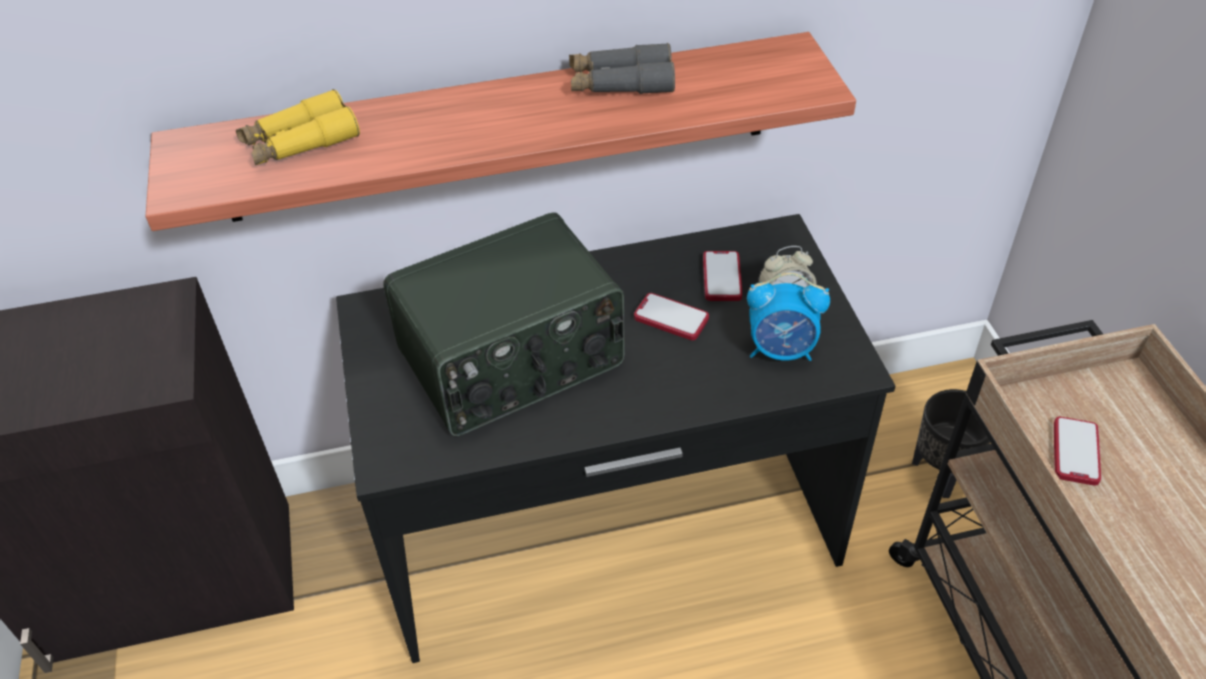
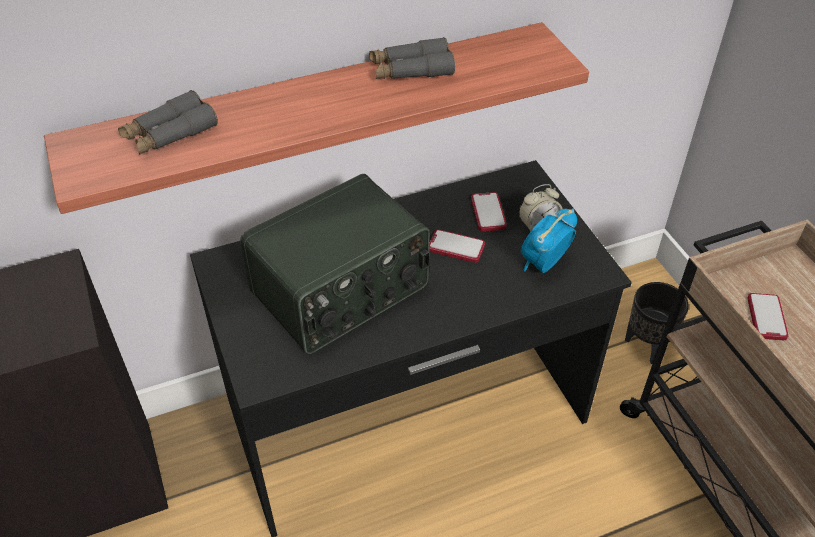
camera: 10 degrees left, 0 degrees up
yellow binoculars [236,89,360,165] -> grey binoculars [118,90,218,155]
alarm clock [747,272,830,361] -> alarm clock turned 135 degrees clockwise [521,208,577,273]

